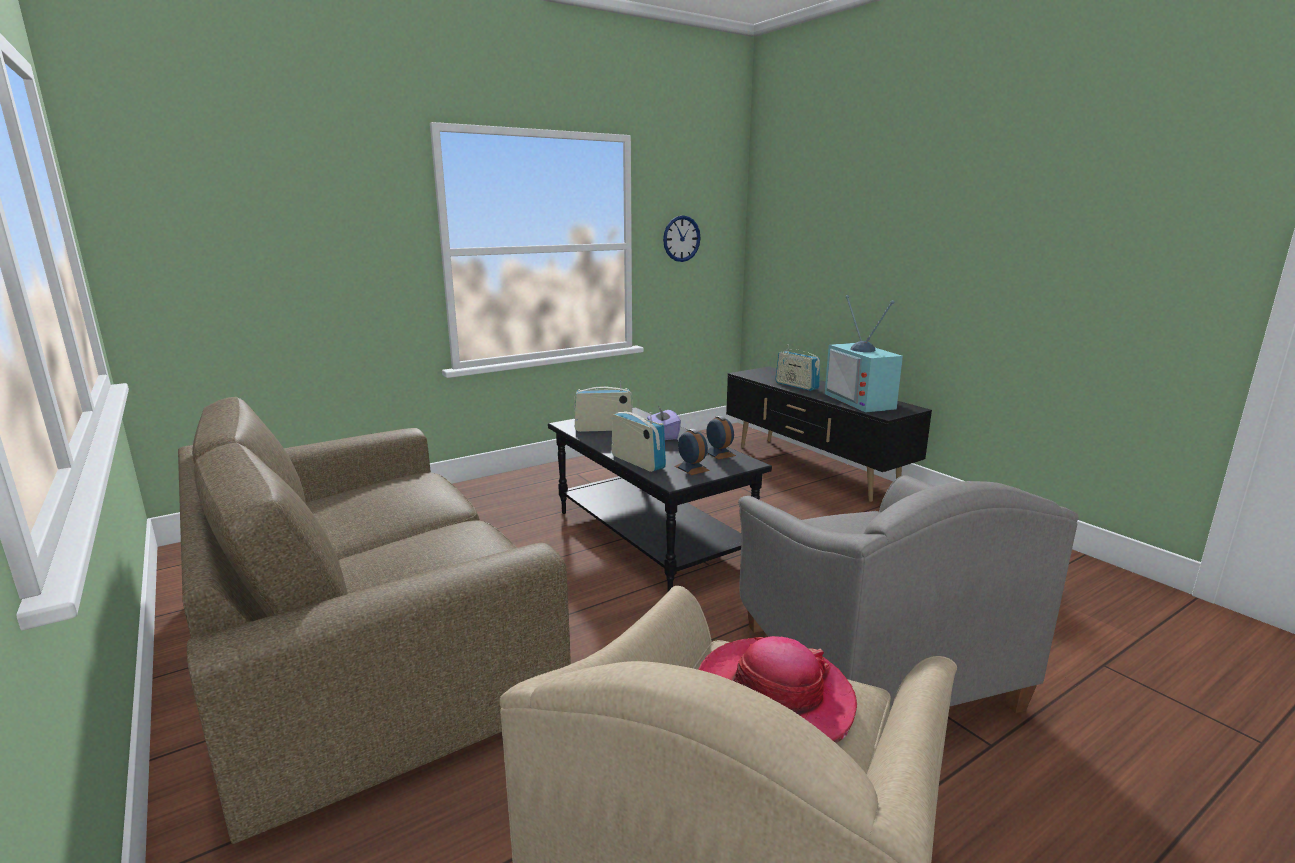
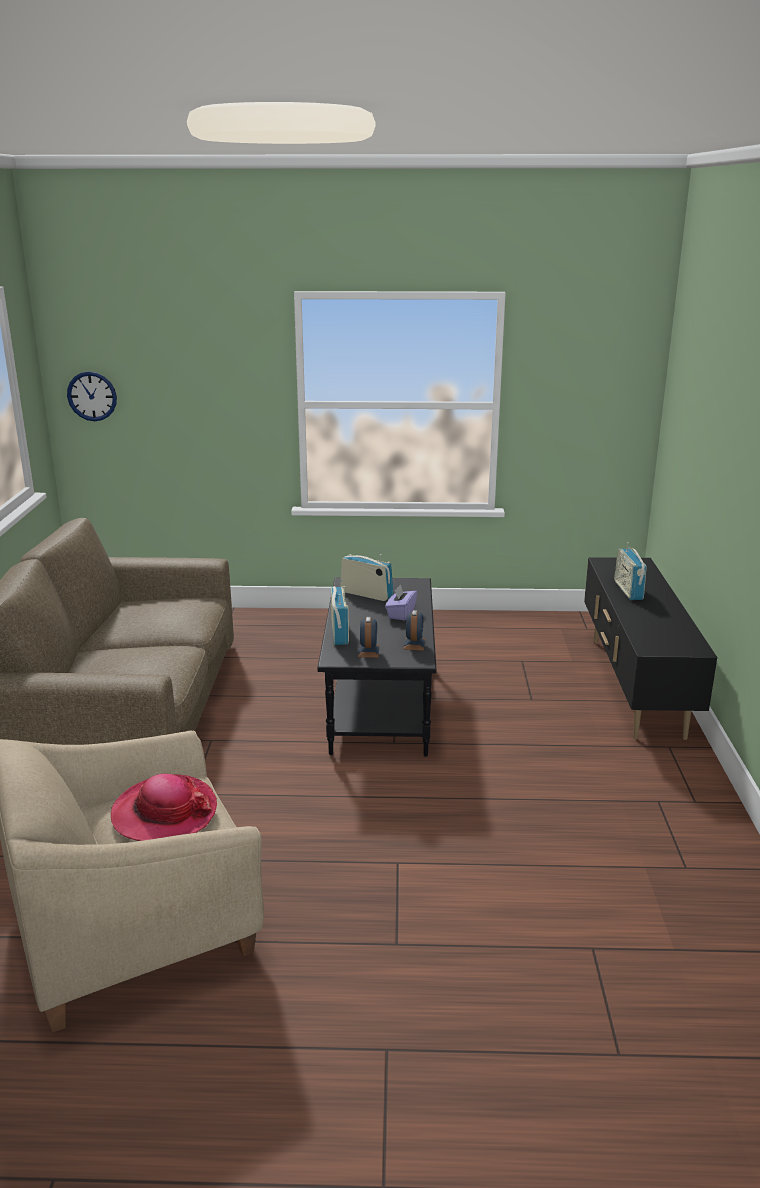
camera: 35 degrees right, 5 degrees up
wall clock [663,215,701,262] -> wall clock moved to [67,371,117,421]
grey armchair [738,475,1078,713] -> none
television [825,295,903,413] -> none

